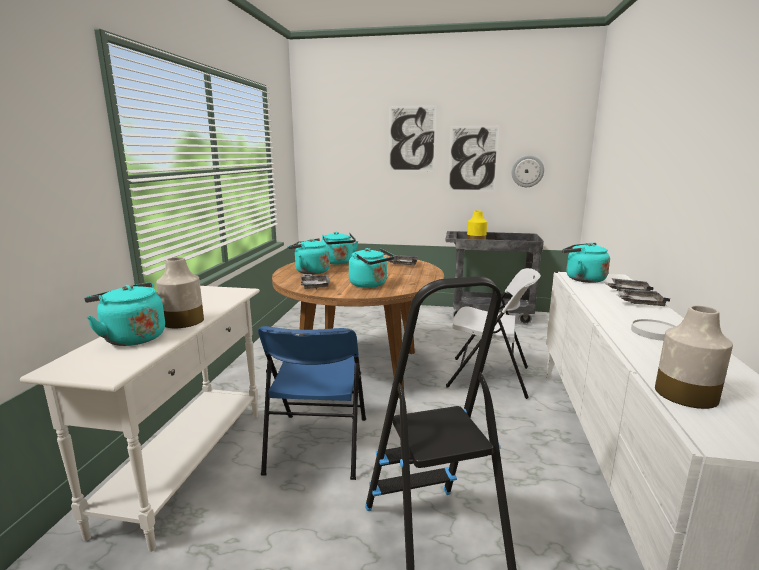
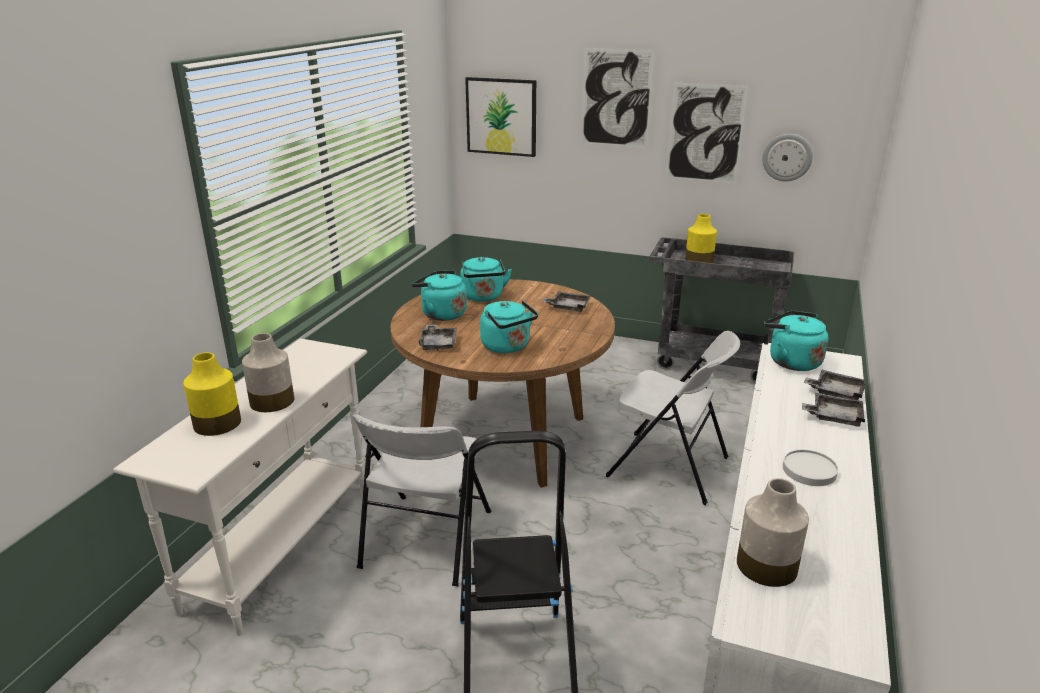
camera: 10 degrees right, 10 degrees up
turquoise kettle [84,282,165,346] -> yellow vase [183,352,241,436]
blue chair [258,326,366,480] -> white chair [352,414,491,587]
none -> picture [465,77,536,157]

